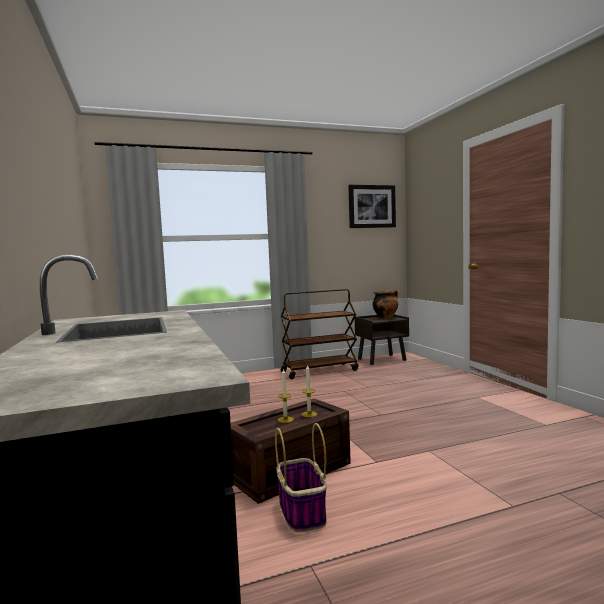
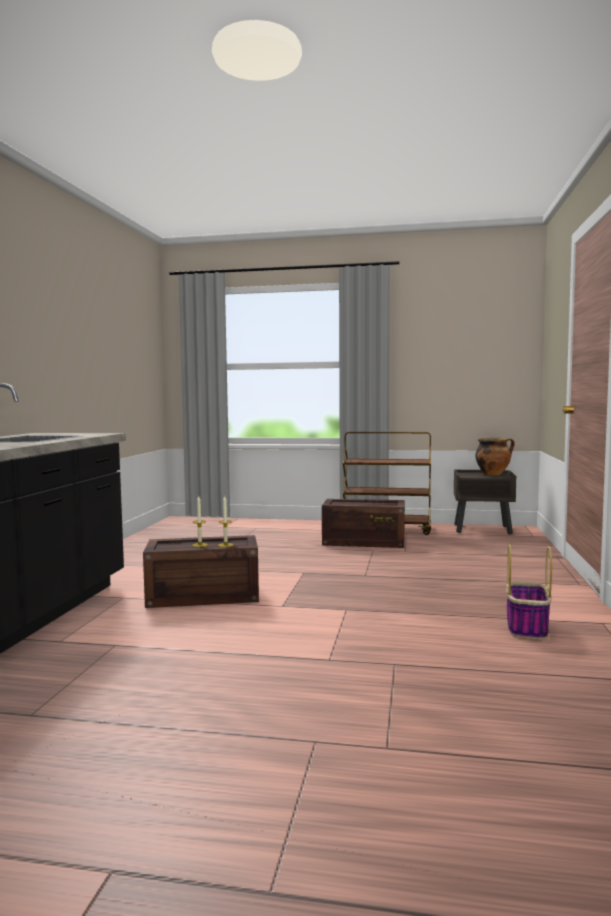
camera: 30 degrees right, 0 degrees up
basket [275,423,327,532] -> basket moved to [506,544,552,640]
picture [348,185,396,228] -> none
none -> crate [322,499,405,548]

